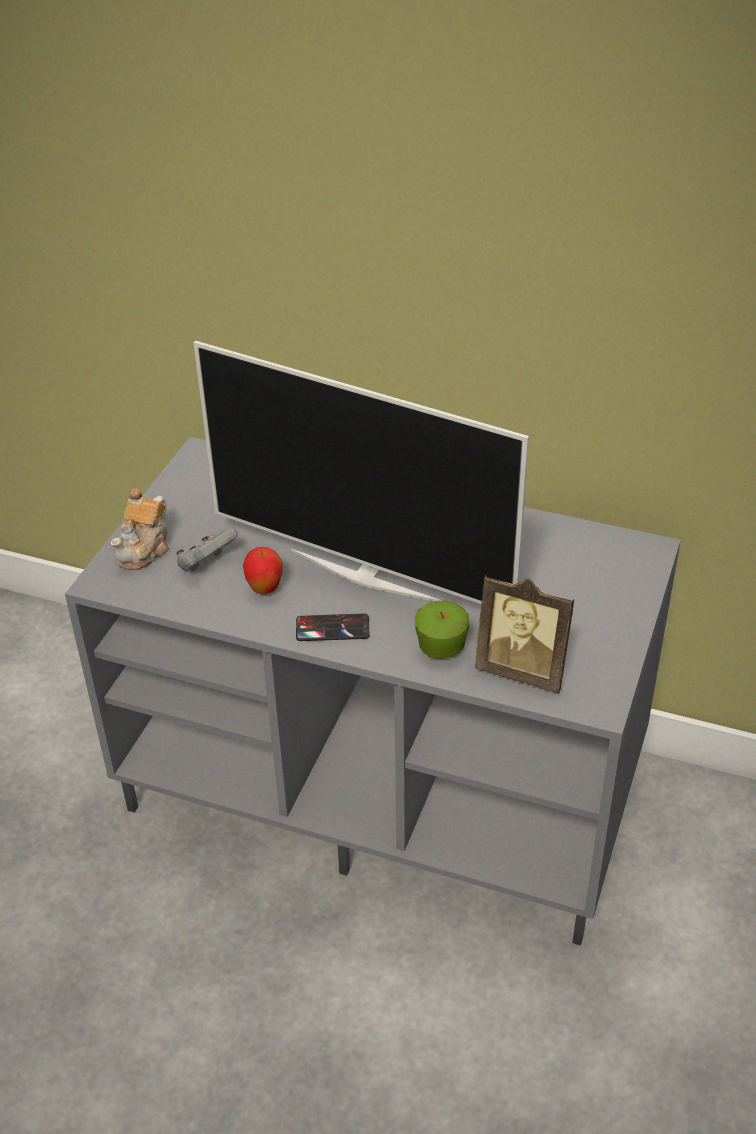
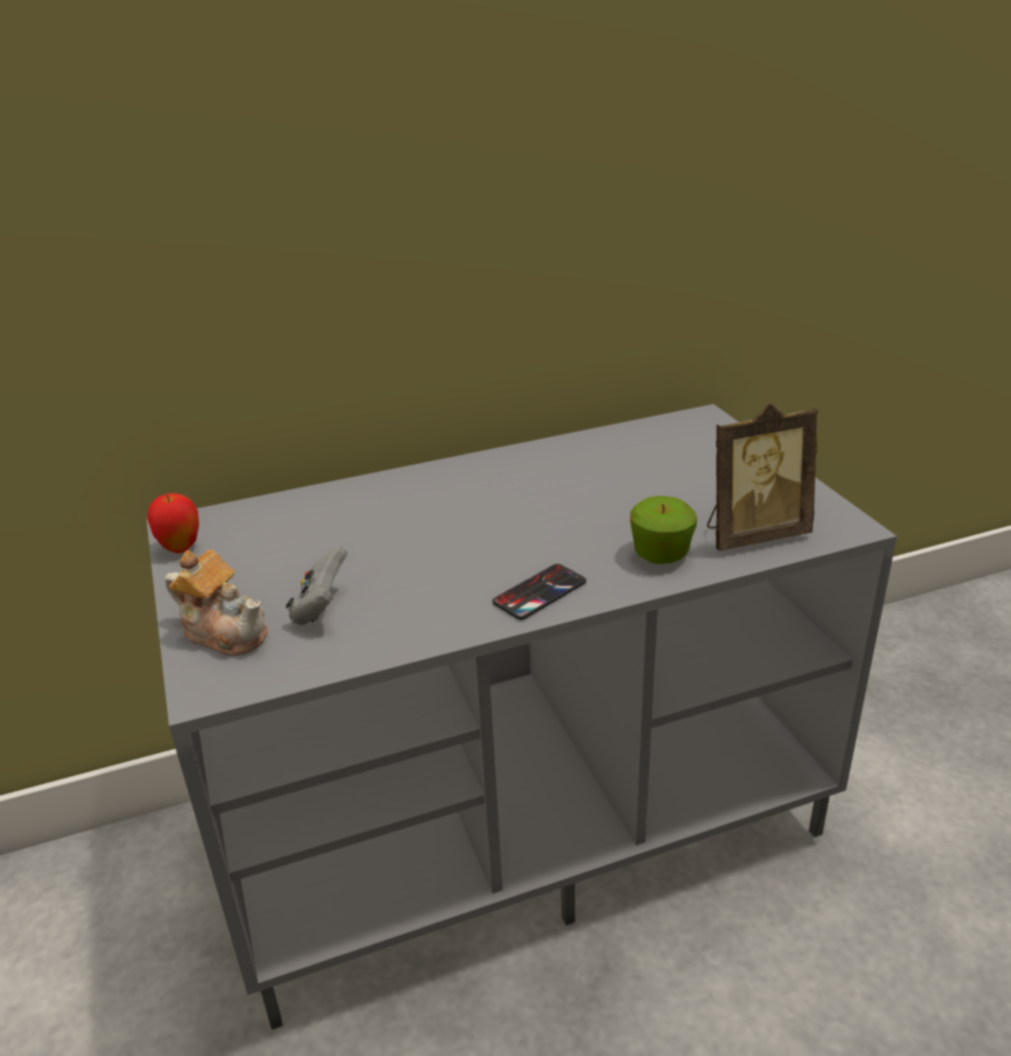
camera: 40 degrees left, 10 degrees down
teapot [111,488,169,570] -> teapot turned 45 degrees counterclockwise [165,550,268,656]
television [194,341,529,604] -> none
apple [243,547,283,594] -> apple moved to [147,493,199,553]

